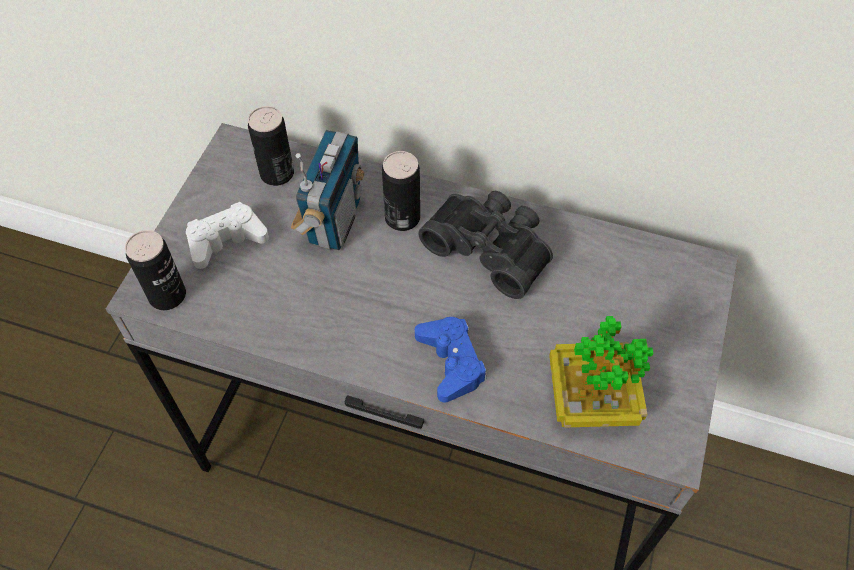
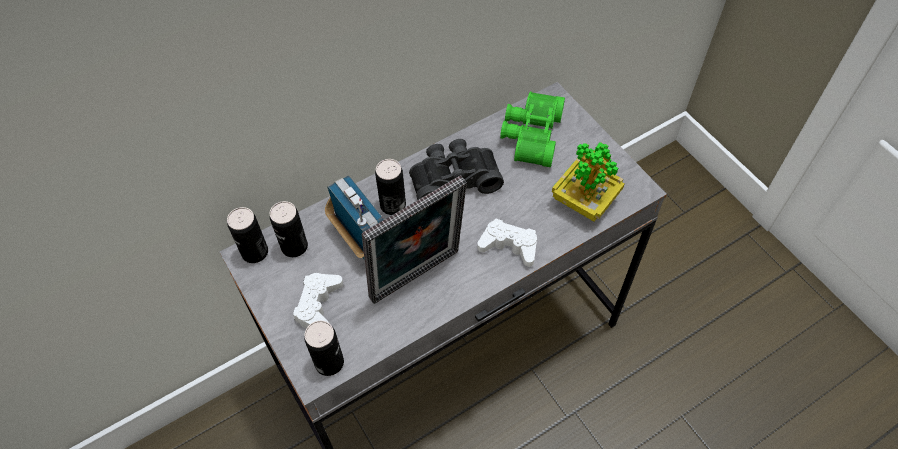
camera: 50 degrees left, 0 degrees up
blue game controller [415,317,487,403] -> white game controller [477,219,537,267]
none -> can [227,207,268,263]
none -> picture frame [362,175,467,304]
none -> green binoculars [500,92,565,167]

